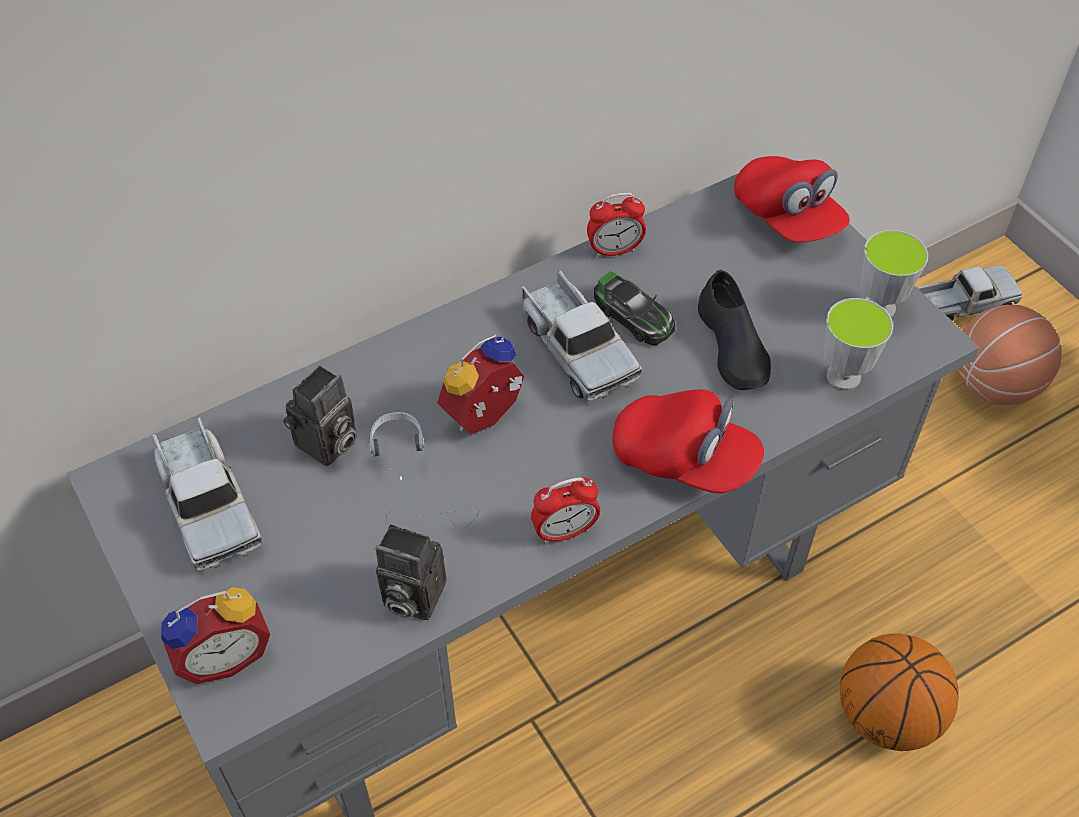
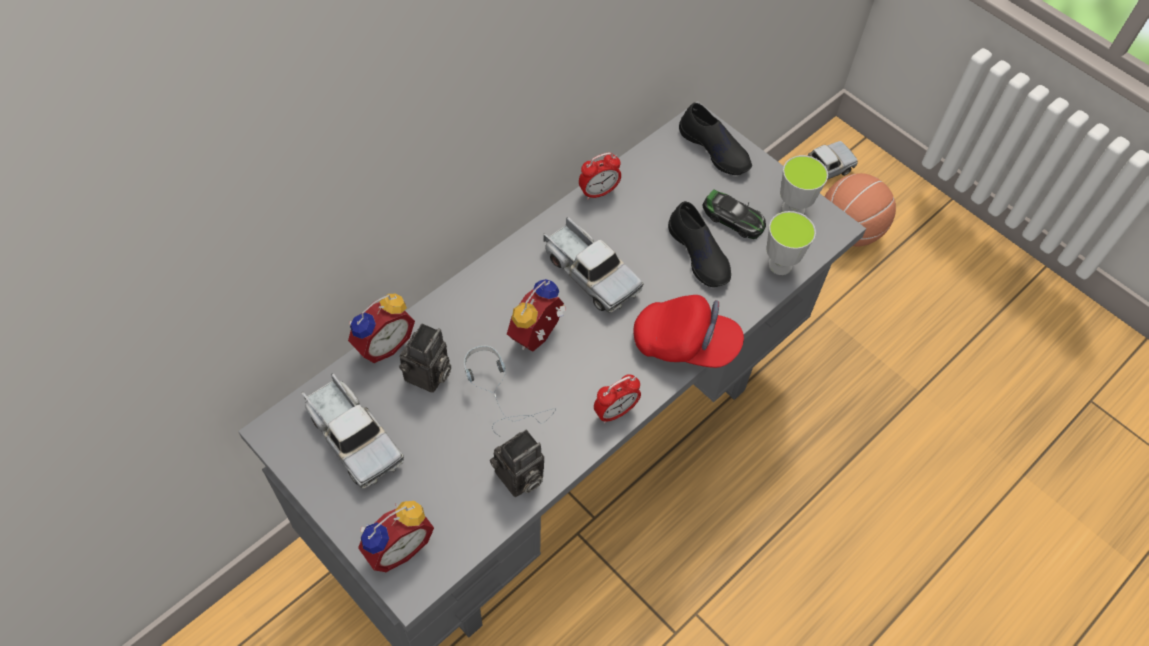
camera: 15 degrees left, 5 degrees up
camera [376,524,446,620] -> camera turned 45 degrees counterclockwise [490,430,544,497]
toy car [594,271,675,345] -> toy car moved to [703,189,766,239]
red cap [734,156,850,242] -> black shoe [679,102,752,175]
basketball [840,633,958,751] -> none
none -> alarm clock [348,294,415,363]

